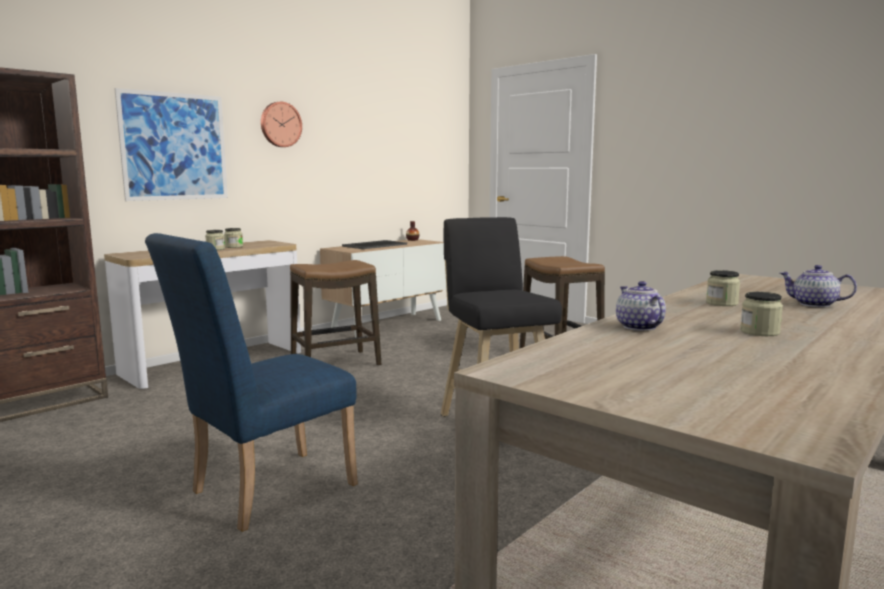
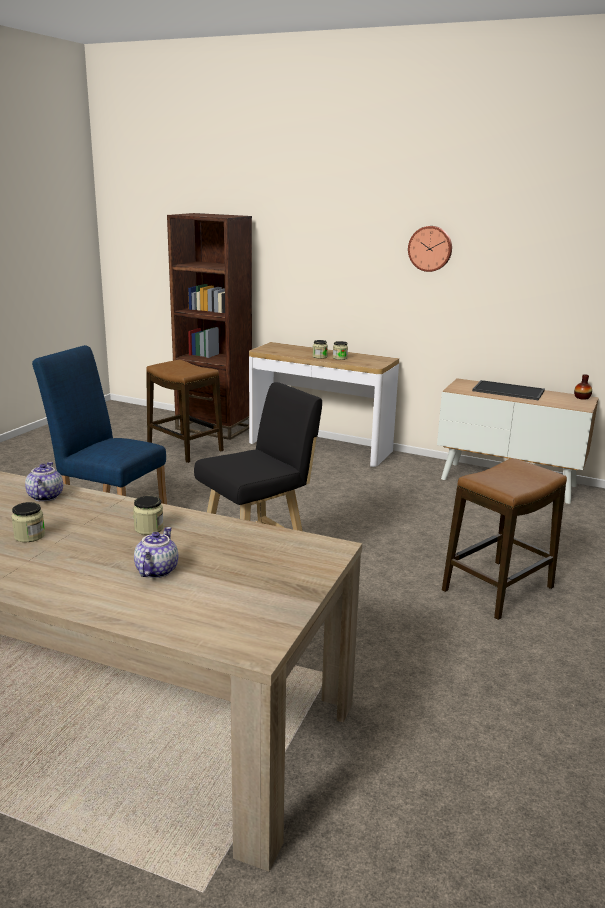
camera: 70 degrees right, 10 degrees up
picture [114,88,228,201] -> none
stool [290,260,381,366] -> stool moved to [146,360,224,463]
teapot [616,281,666,331] -> teapot turned 60 degrees counterclockwise [25,462,63,502]

